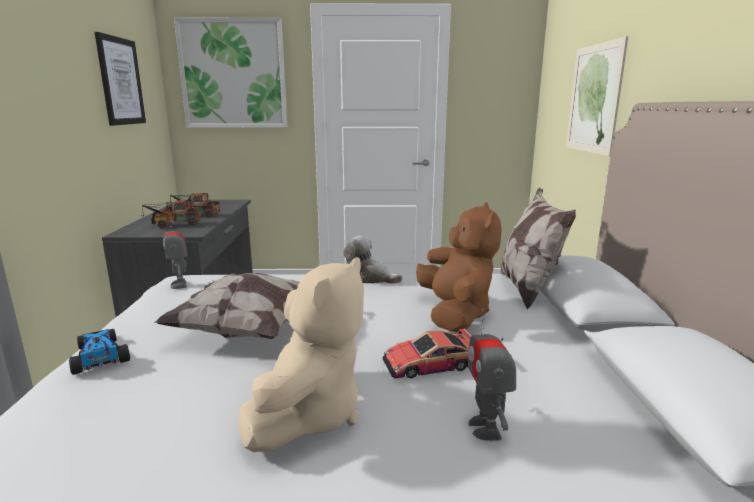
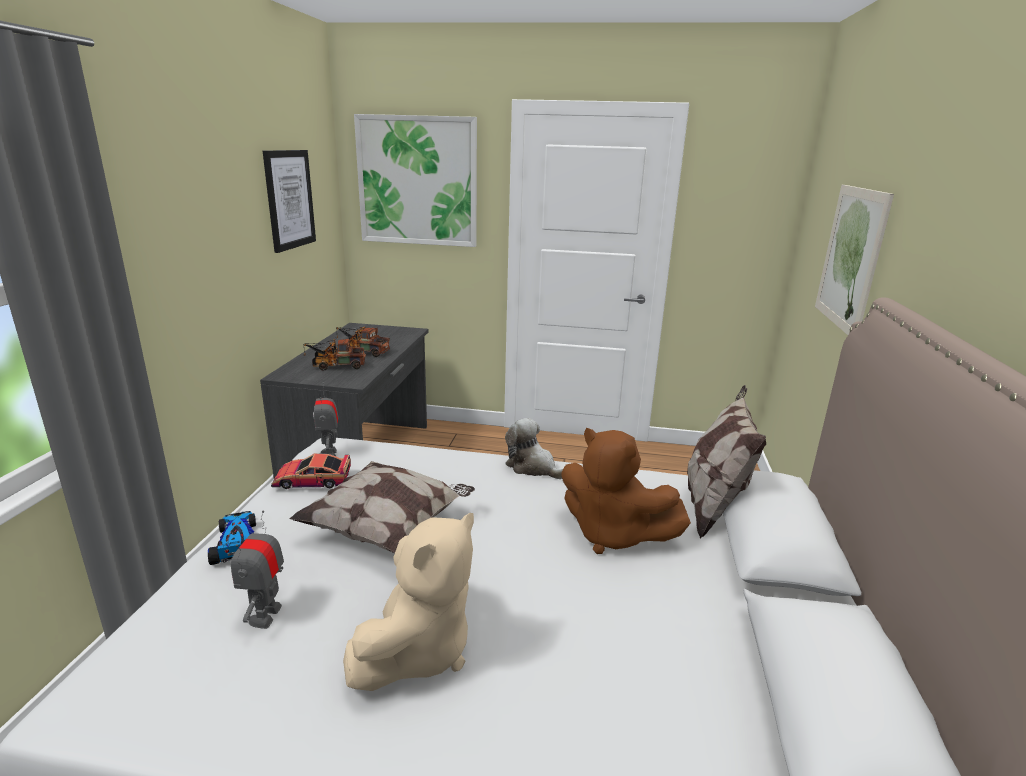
camera: 10 degrees right, 5 degrees up
toy car [383,329,471,379] -> toy car moved to [271,453,351,489]
brown plush toy [416,202,502,332] -> brown plush toy turned 120 degrees clockwise [561,428,691,554]
toy robot [468,308,516,441] -> toy robot moved to [231,511,284,629]

